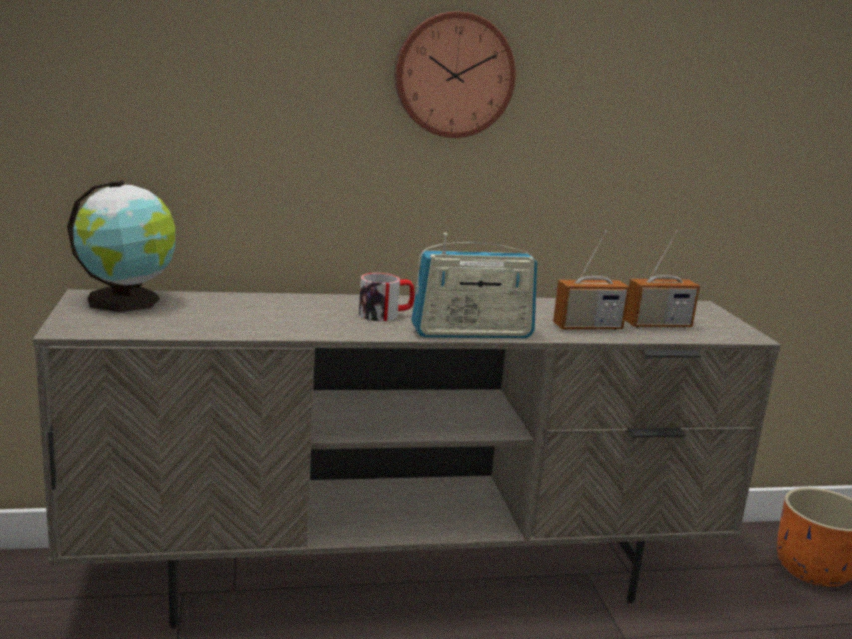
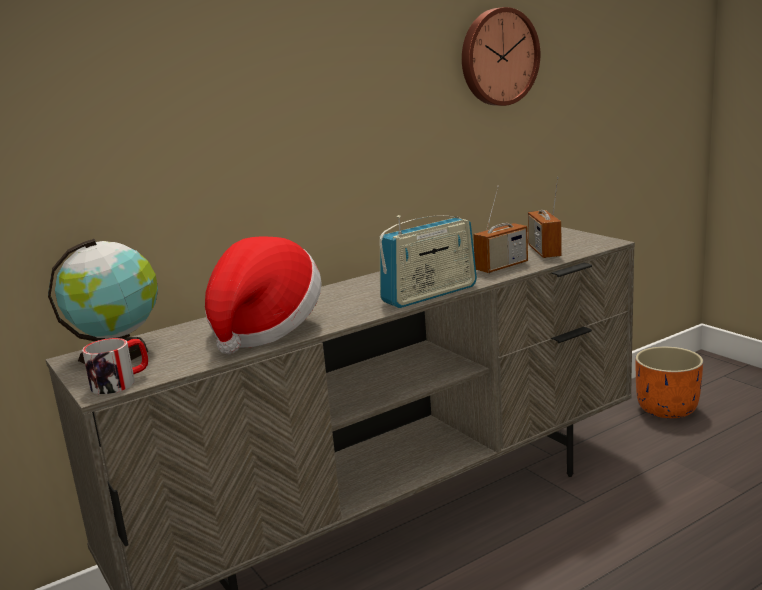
camera: 20 degrees left, 0 degrees up
mug [359,273,415,321] -> mug moved to [82,338,148,394]
wall clock [394,12,516,138] -> wall clock moved to [462,7,540,106]
radio [625,230,700,328] -> radio turned 120 degrees clockwise [528,177,562,258]
none -> hat [205,237,322,354]

